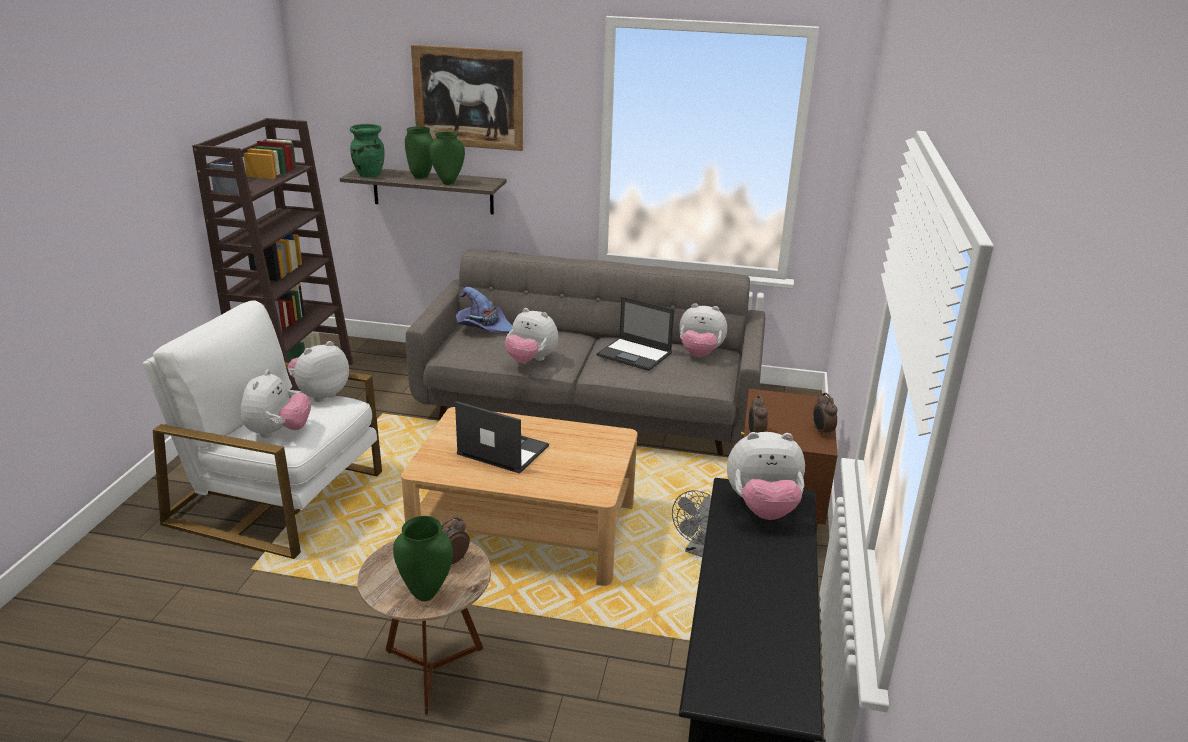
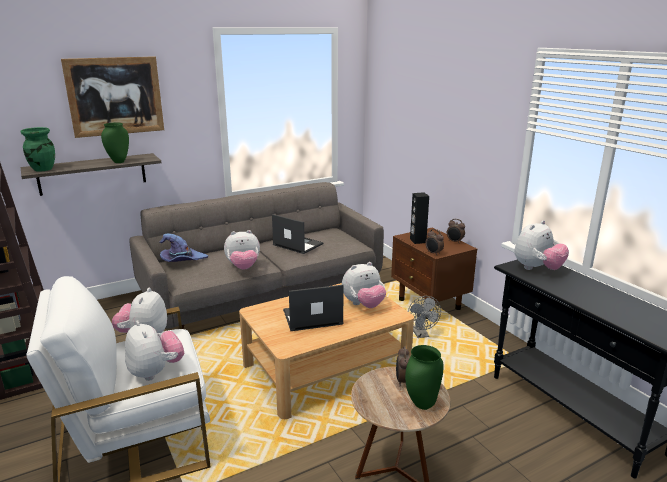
camera: 40 degrees left, 5 degrees down
green vase [405,126,433,178] -> none
laptop [597,296,674,371] -> laptop turned 135 degrees counterclockwise [272,214,324,254]
plush toy [679,303,727,357] -> plush toy moved to [342,262,386,308]
none -> black speaker [410,192,429,244]

